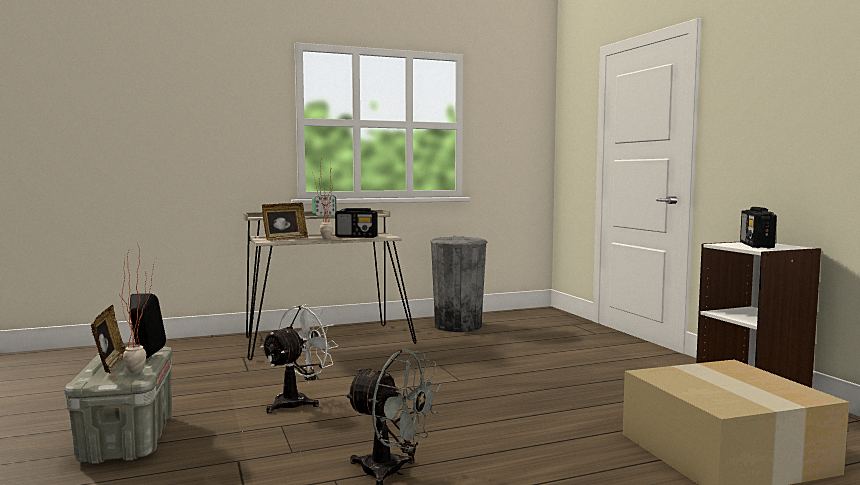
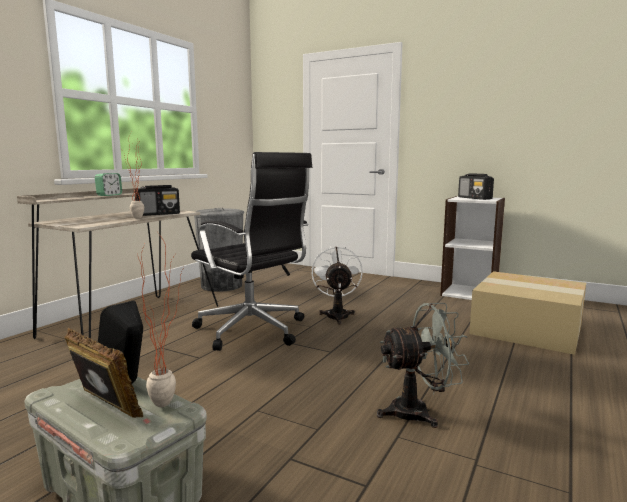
camera: 40 degrees left, 5 degrees up
white fan [261,304,338,414] -> white fan moved to [312,246,363,325]
picture frame [262,203,308,241] -> none
none -> black office chair [191,152,312,351]

